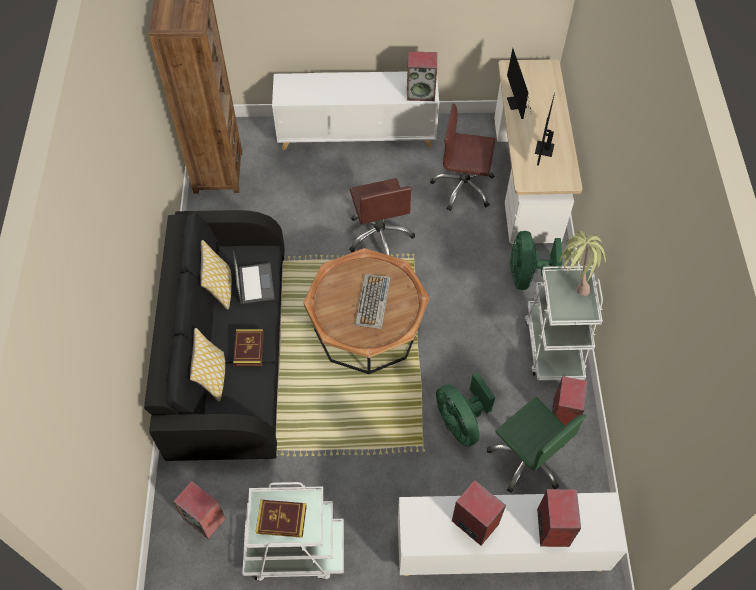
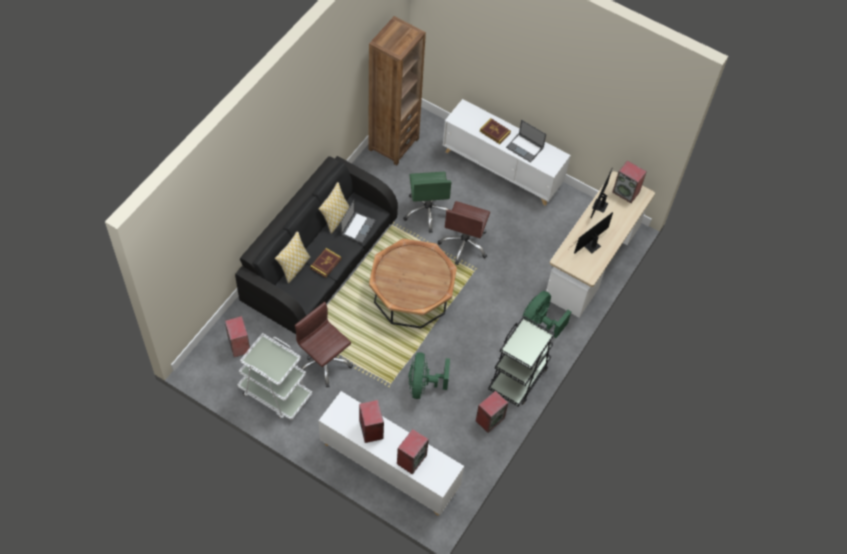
camera: 30 degrees right, 0 degrees up
book [256,500,307,538] -> book moved to [480,118,511,144]
keyboard [355,274,390,329] -> none
speaker [407,52,437,101] -> speaker moved to [612,160,647,203]
brown office chair [430,103,495,211] -> brown office chair moved to [295,302,353,388]
green office chair [487,397,586,493] -> green office chair moved to [403,172,452,233]
white cart [525,266,603,381] -> black cart [488,316,555,407]
potted plant [559,231,606,296] -> none
none -> laptop [506,120,546,163]

